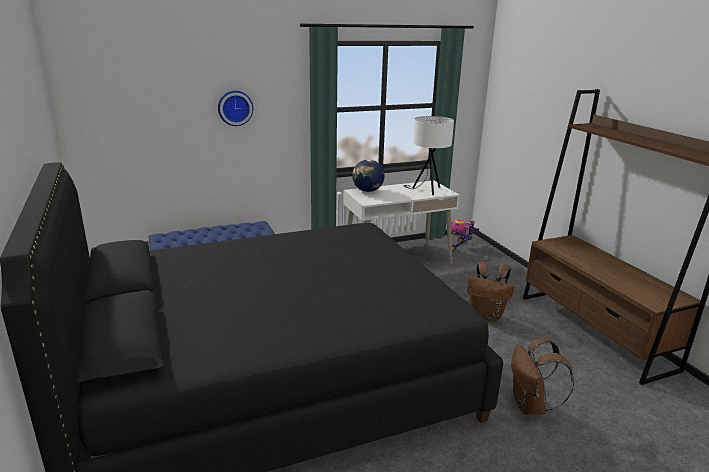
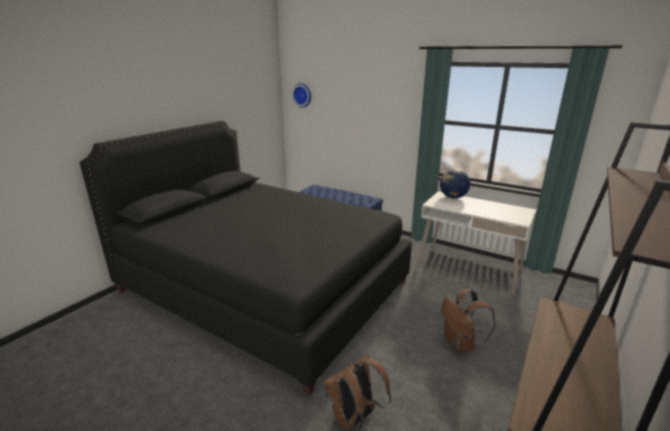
camera: 55 degrees right, 0 degrees up
wall clock [218,91,253,126] -> wall clock moved to [292,83,311,108]
white table lamp [404,116,454,195] -> none
toy robot [451,220,479,251] -> none

